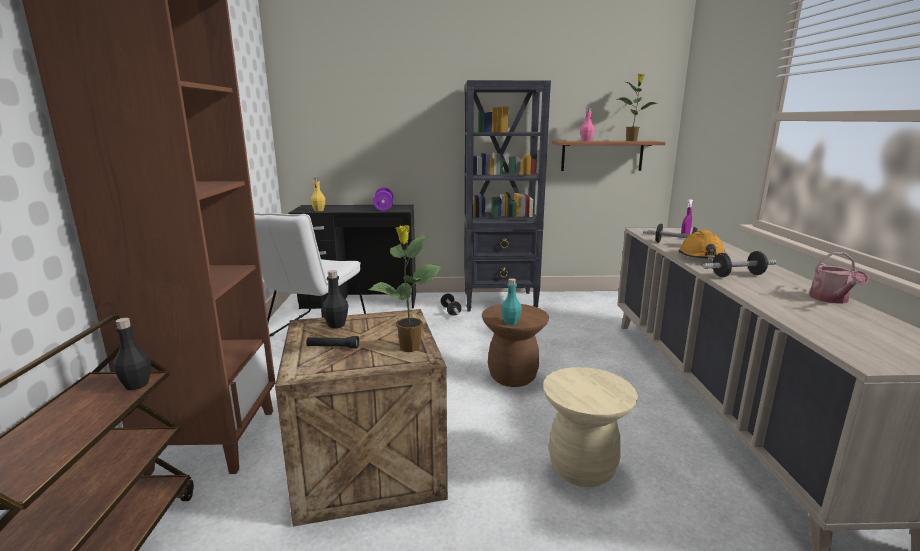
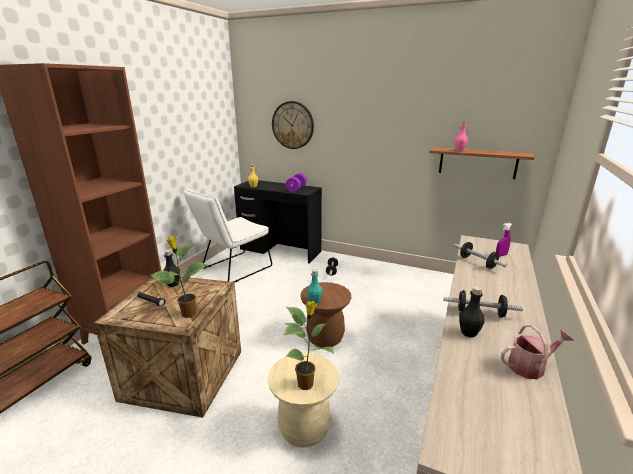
camera: 25 degrees right, 5 degrees up
black bottle [113,318,151,390] -> black bottle moved to [459,286,484,337]
black bookcase [464,80,551,312] -> none
potted plant [617,74,658,141] -> potted plant moved to [284,301,334,390]
orange hard hat [679,230,727,259] -> none
watering can [809,252,869,304] -> watering can turned 135 degrees counterclockwise [501,325,574,379]
none -> wall clock [272,101,314,149]

